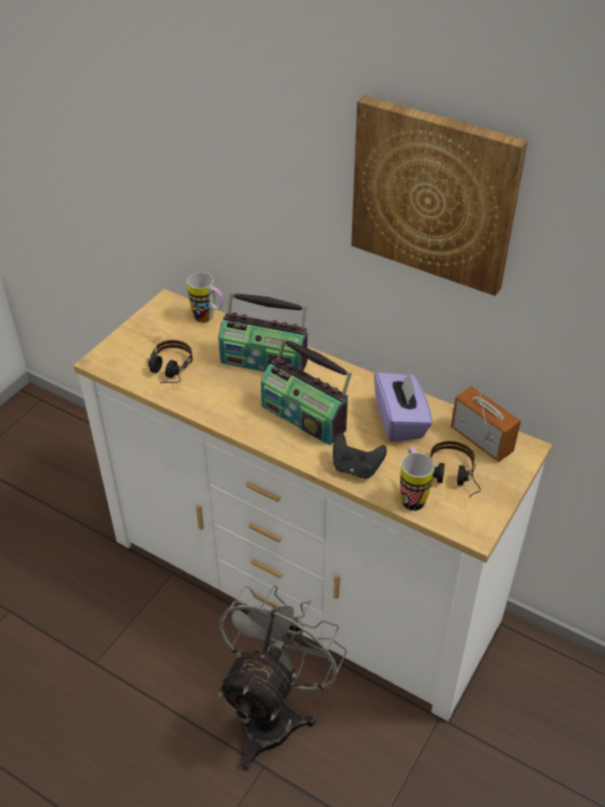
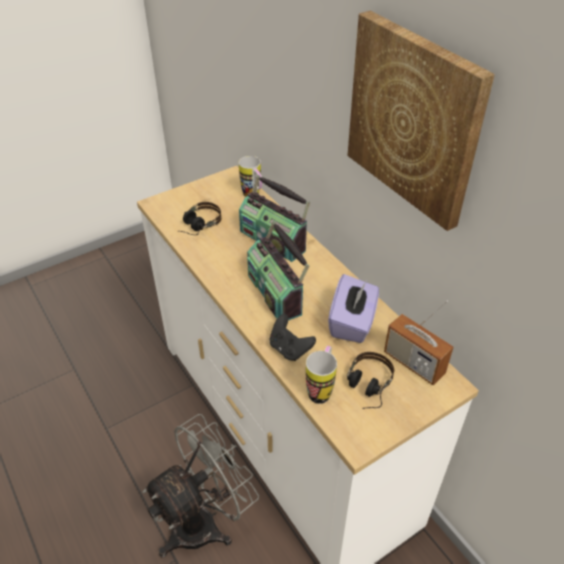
camera: 25 degrees right, 0 degrees up
radio [451,371,521,462] -> radio turned 150 degrees clockwise [384,301,453,385]

